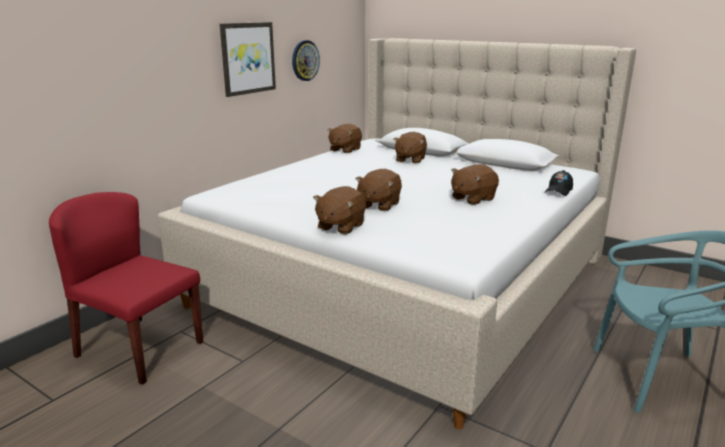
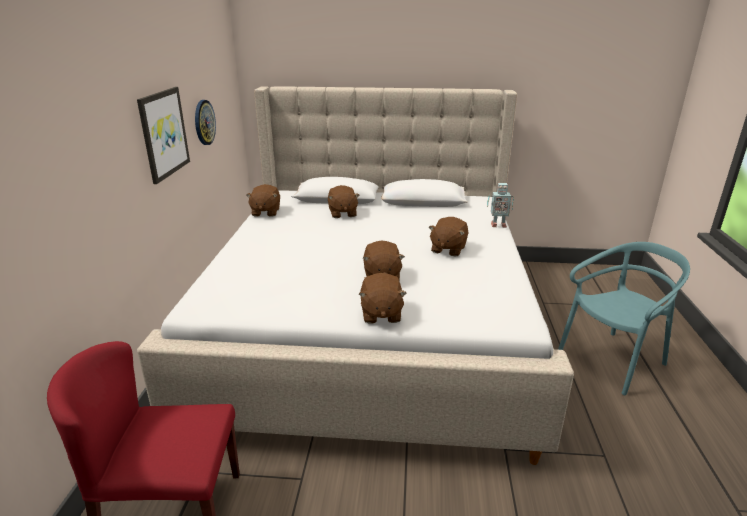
camera: 30 degrees left, 5 degrees up
black cap [545,170,573,196] -> toy robot [487,183,514,228]

